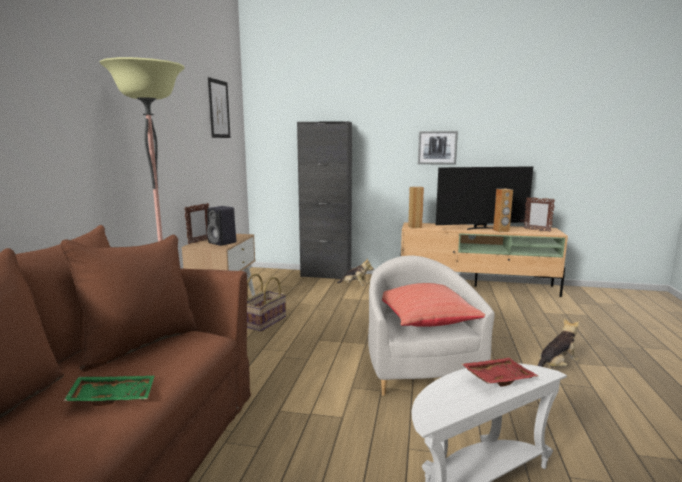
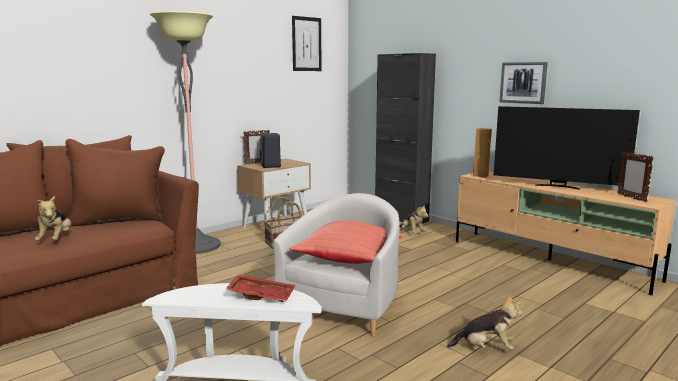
camera: 35 degrees right, 0 degrees up
green tray [64,376,154,406] -> plush toy [35,196,72,240]
brown speaker [493,189,513,232] -> none

